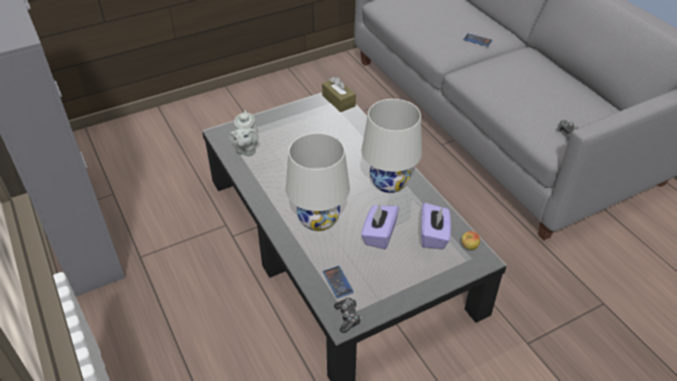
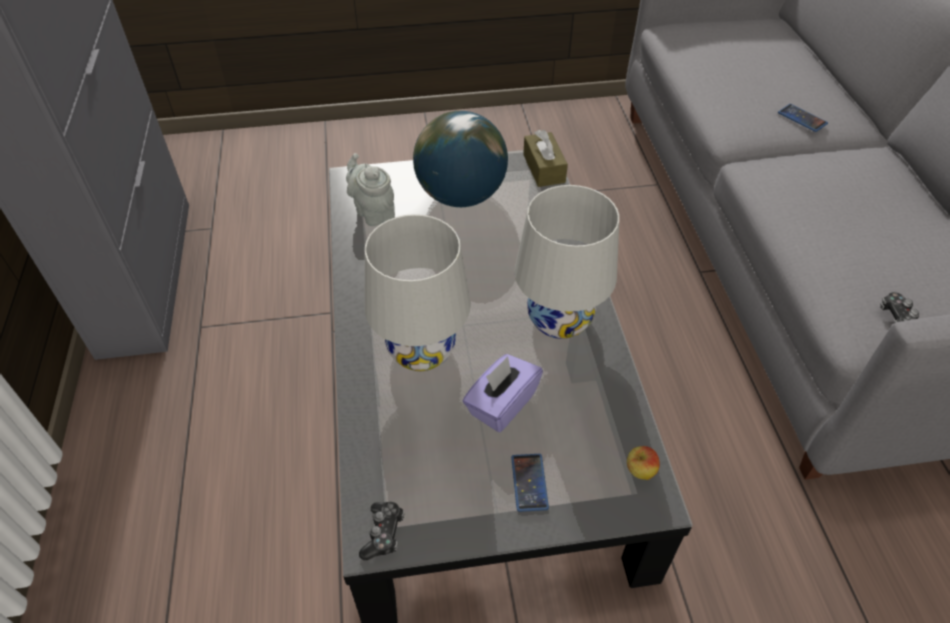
camera: 20 degrees right, 5 degrees up
grey teapot [229,110,258,156] -> grey teapot turned 120 degrees clockwise [346,153,395,226]
phone [323,266,354,298] -> phone moved to [511,454,549,512]
purple tissue box [421,203,451,249] -> none
none -> globe [413,111,508,207]

